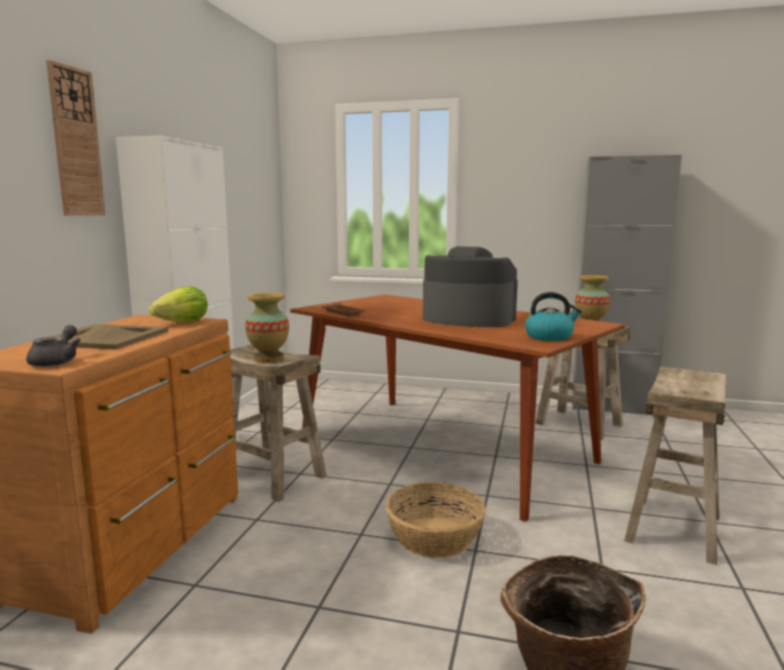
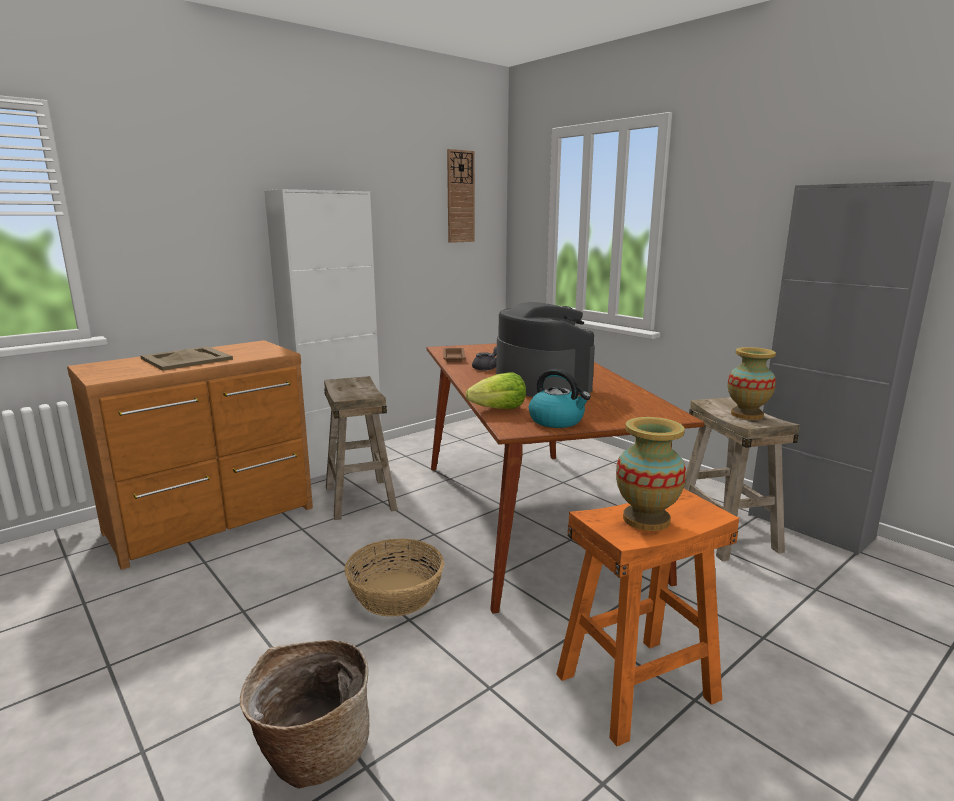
camera: 35 degrees right, 5 degrees up
grey teapot [26,325,81,367] -> grey teapot moved to [472,346,497,371]
wall clock [46,60,106,216] -> wall clock moved to [447,149,475,243]
lettuce [149,286,208,322] -> lettuce moved to [466,373,526,409]
vase [245,293,289,362] -> vase moved to [616,417,686,531]
beige stool [624,366,726,565] -> orange stool [556,488,739,746]

